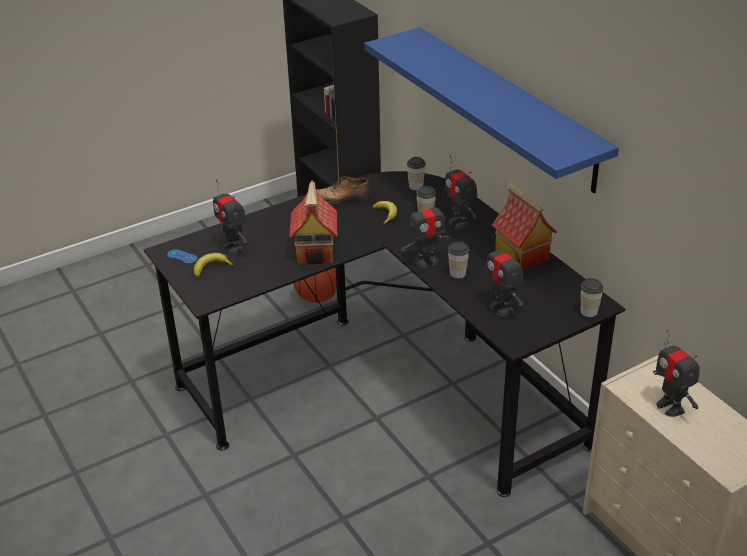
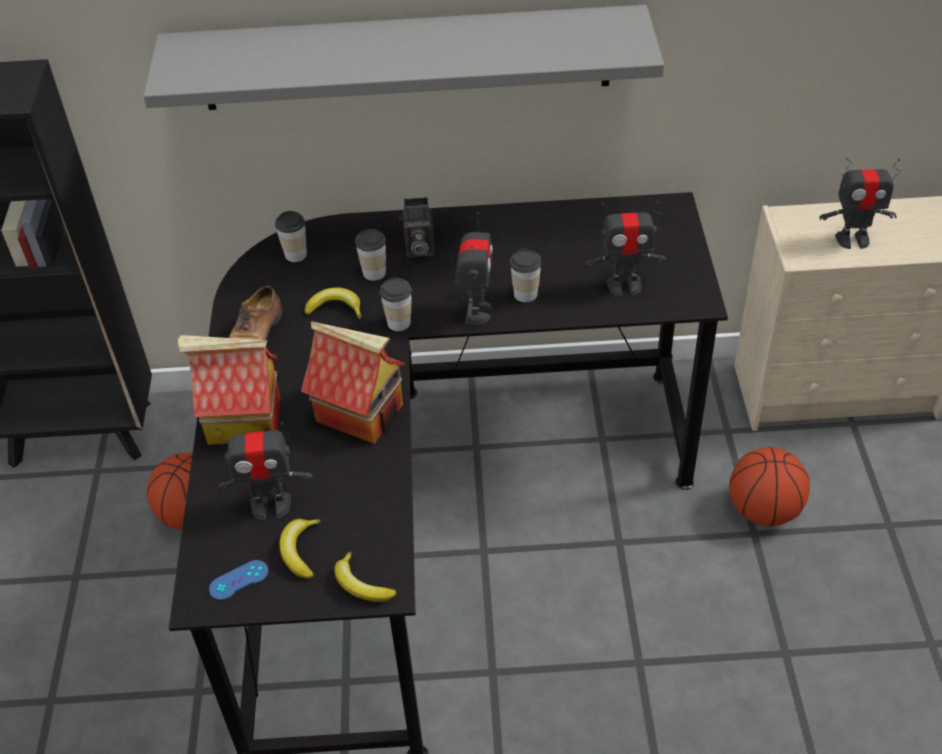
camera: 60 degrees left, 10 degrees up
blue shelf [364,27,619,193] -> grey shelf [143,5,664,110]
toy robot [445,156,478,230] -> camera [399,197,435,257]
toy house [492,181,557,270] -> toy house moved to [178,335,281,445]
cup [580,278,604,317] -> cup moved to [380,278,412,331]
none -> banana [334,552,397,602]
none -> basketball [729,447,810,527]

